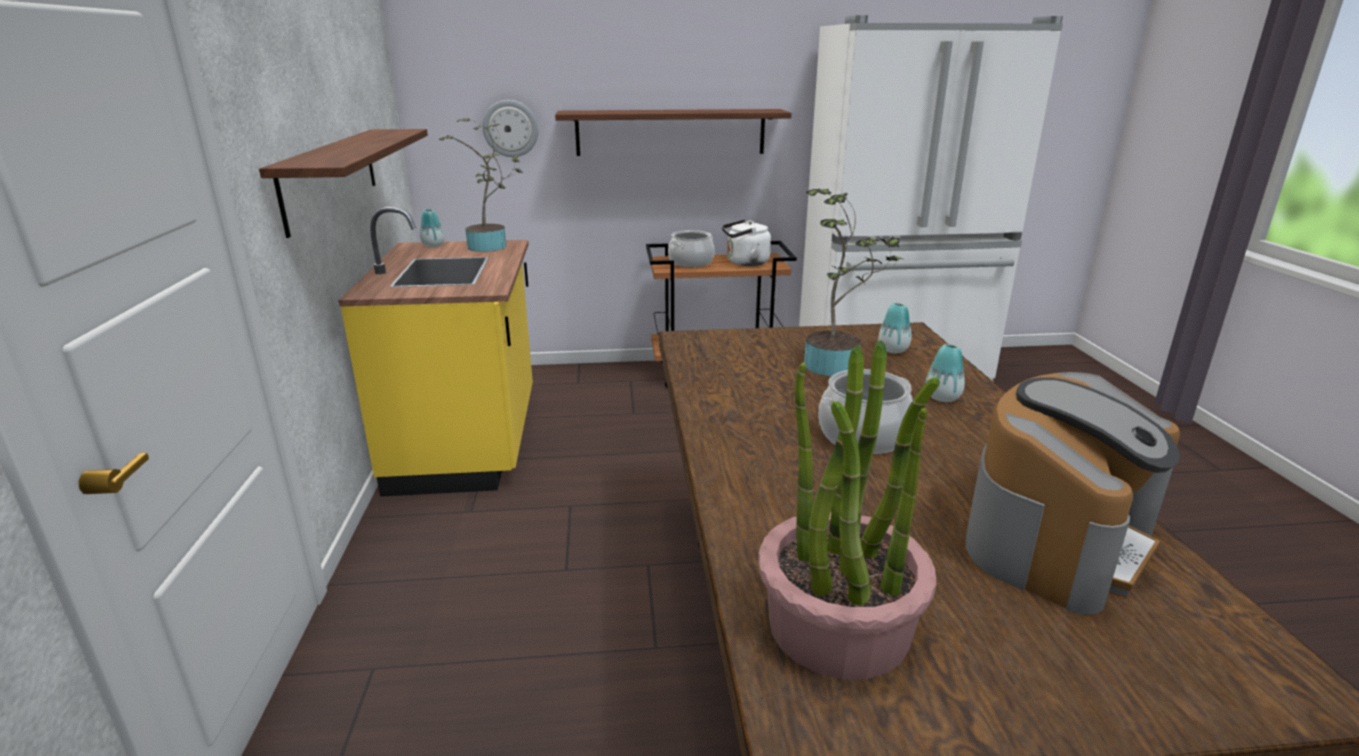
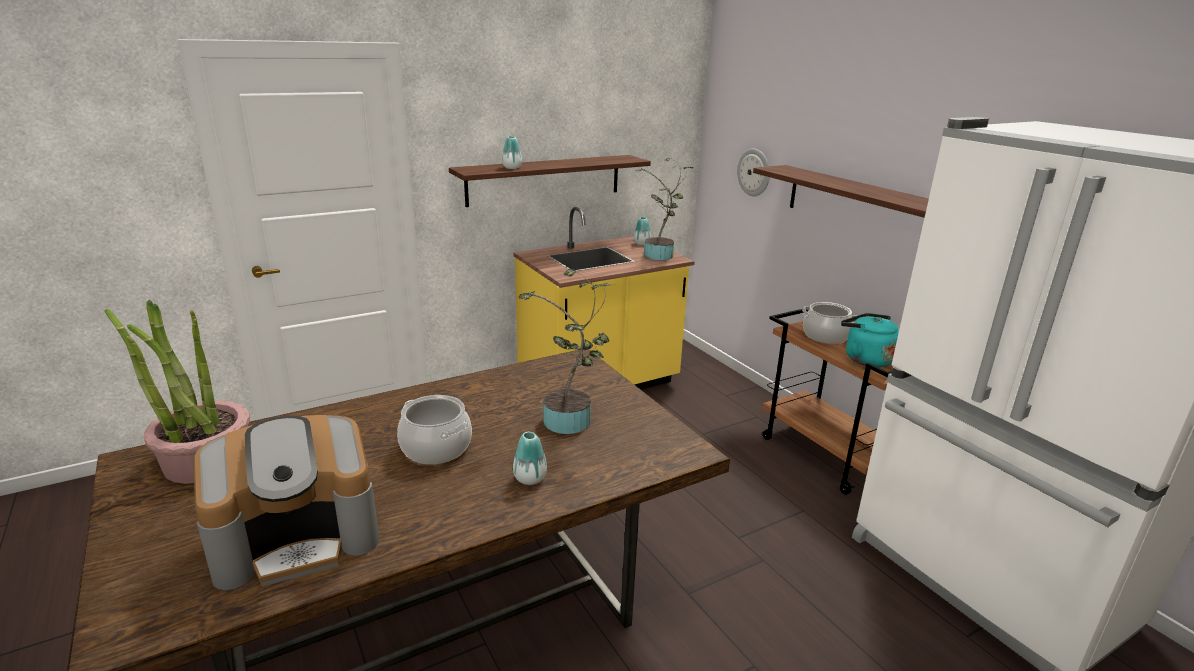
camera: 65 degrees right, 0 degrees up
white kettle [722,219,771,266] -> turquoise kettle [841,313,899,367]
vase [878,303,911,353] -> vase moved to [502,136,522,169]
coffee machine [965,372,1180,615] -> coffee machine turned 45 degrees counterclockwise [194,415,379,590]

